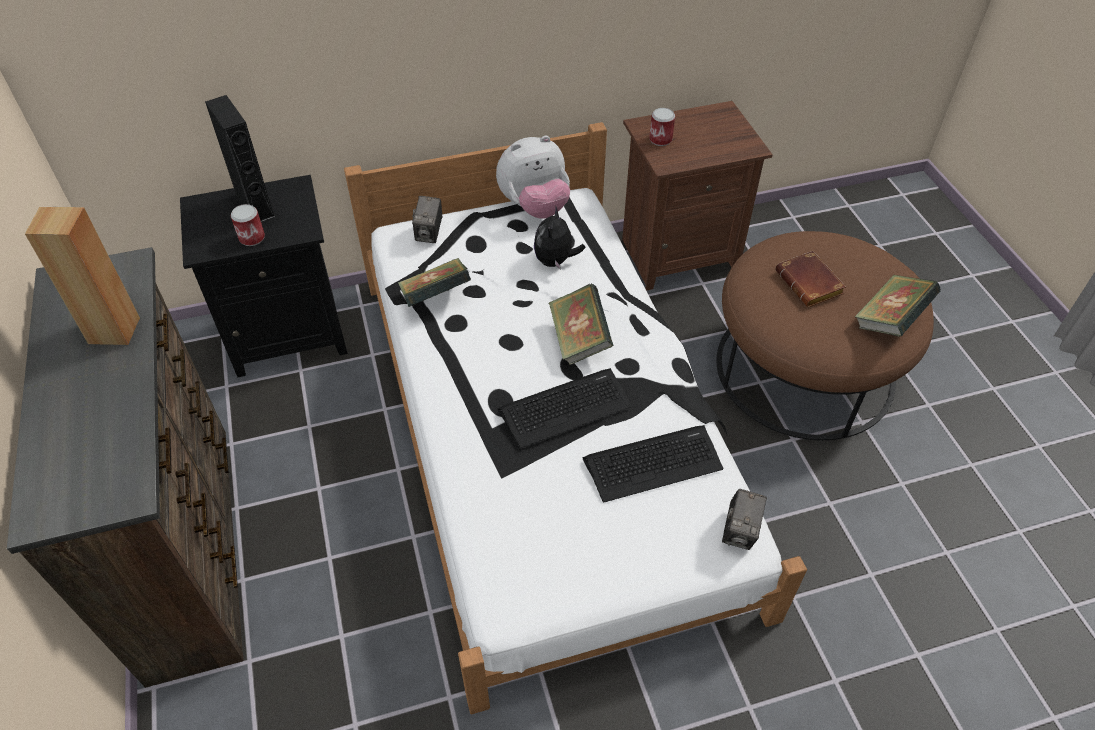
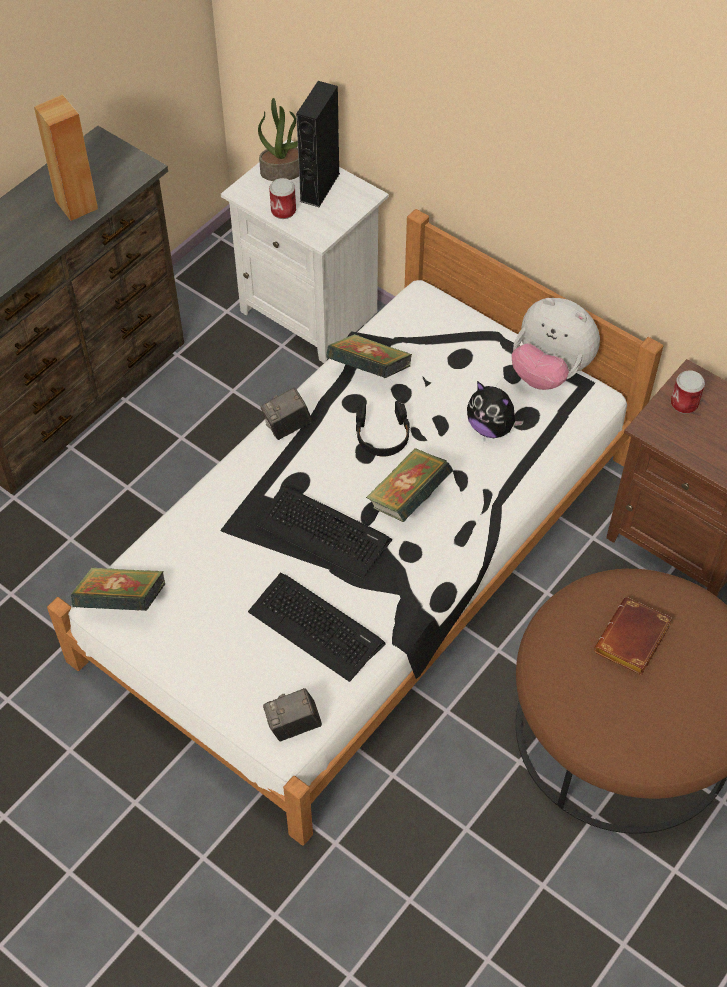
camera: 55 degrees right, 5 degrees up
black nightstand [180,175,348,377] -> white nightstand [221,140,389,363]
camera [412,196,442,243] -> camera moved to [261,388,312,440]
plush toy [534,205,586,270] -> plush toy turned 120 degrees counterclockwise [467,381,524,438]
book [855,275,941,337] -> book moved to [71,568,166,611]
none -> potted plant [258,98,299,181]
none -> black headphones [356,401,410,456]

